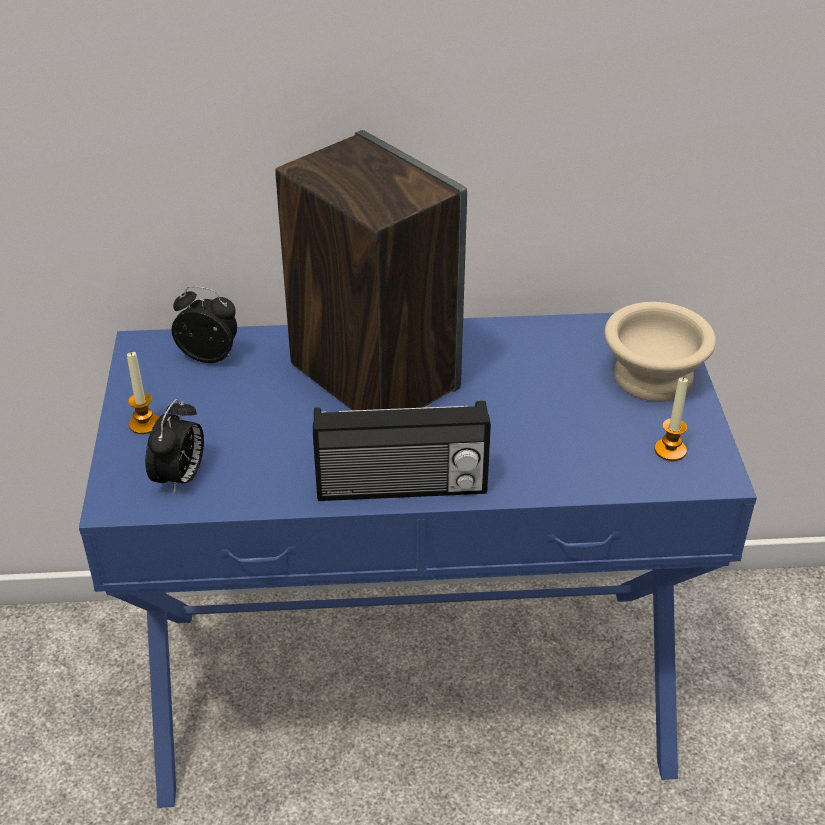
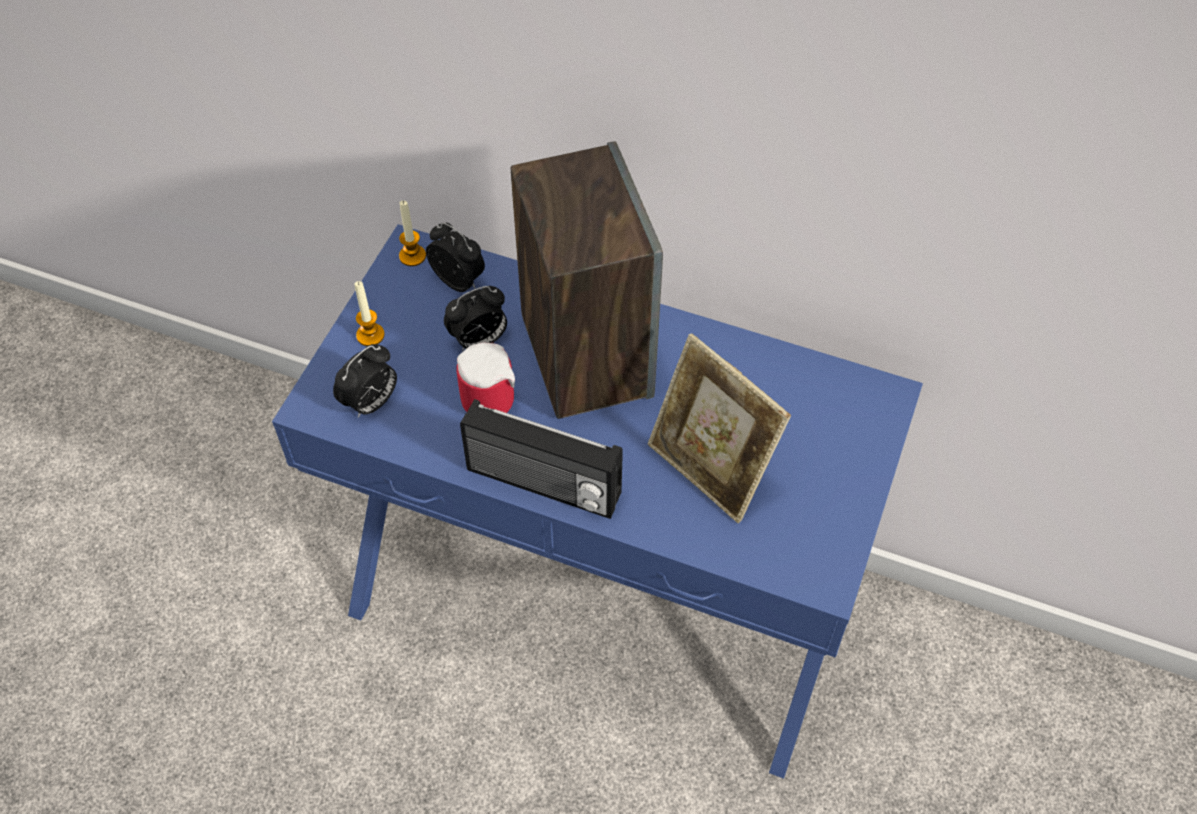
camera: 25 degrees right, 15 degrees up
beige bowl [605,302,716,401] -> none
candle [654,377,688,461] -> candle moved to [399,201,426,266]
none -> alarm clock [444,286,507,351]
none -> mug [456,342,515,413]
none -> picture frame [648,333,791,523]

